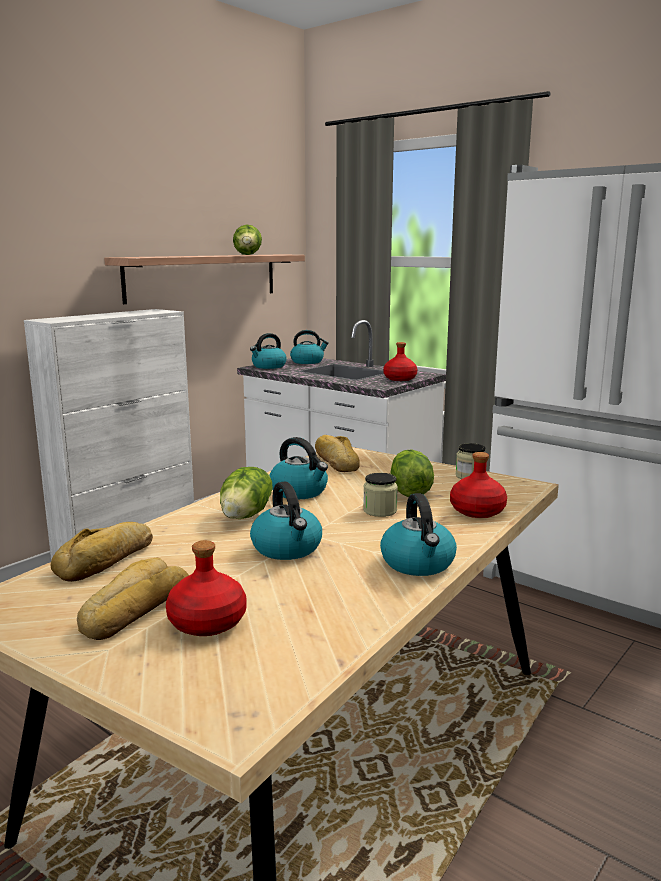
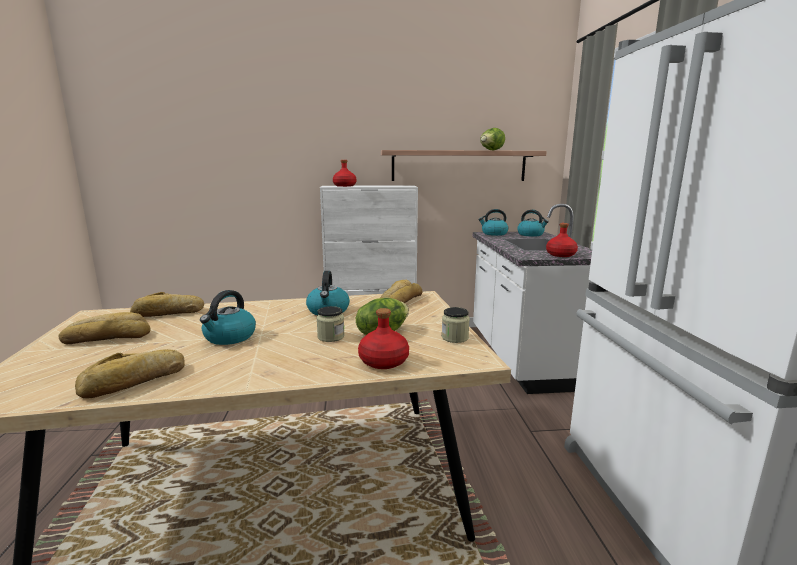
camera: 45 degrees right, 0 degrees up
red bottle [166,540,246,636] -> red bottle moved to [333,160,357,187]
lettuce [220,467,273,519] -> none
kettle [380,493,457,576] -> none
none -> bread [75,349,185,399]

